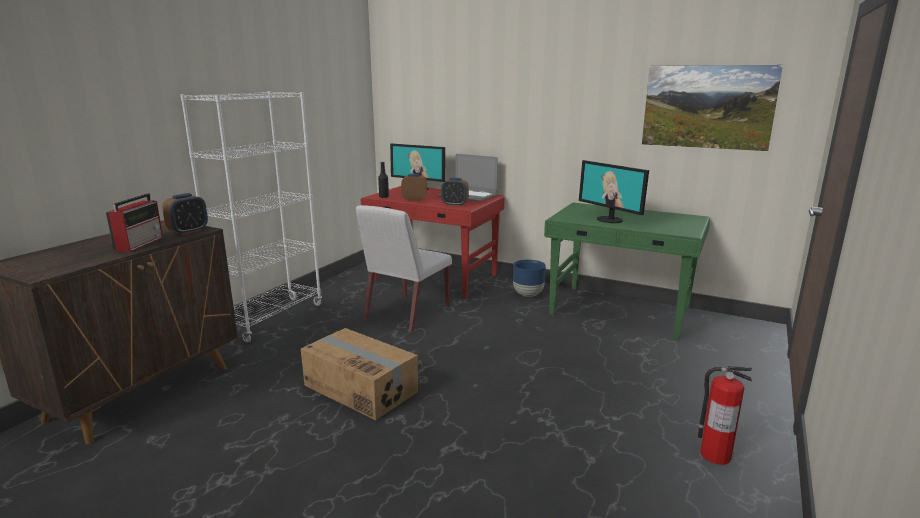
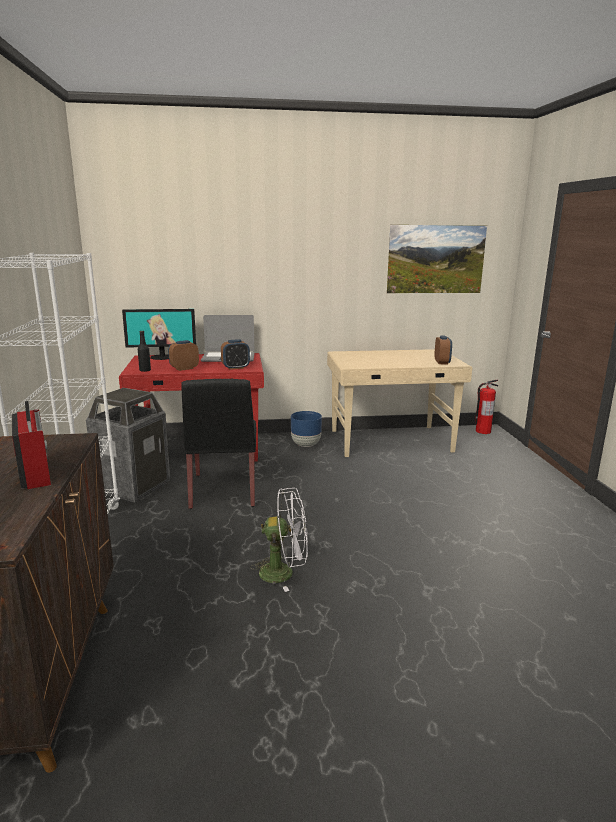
camera: 35 degrees left, 0 degrees up
alarm clock [162,193,208,235] -> alarm clock moved to [434,335,452,364]
cardboard box [301,328,418,420] -> white fan [250,488,308,592]
white chair [356,205,452,332] -> black chair [181,379,256,509]
green desk [544,203,710,340] -> beige desk [327,349,472,457]
monitor [579,160,649,223] -> none
fire extinguisher [698,366,752,465] -> fire extinguisher moved to [475,379,498,434]
none -> trash can [86,388,170,503]

